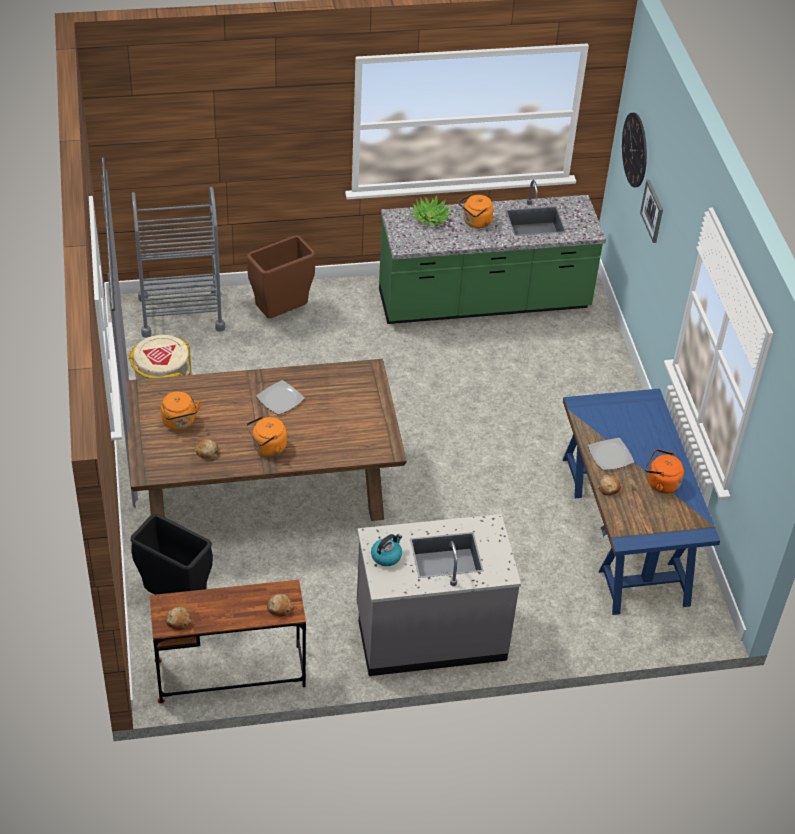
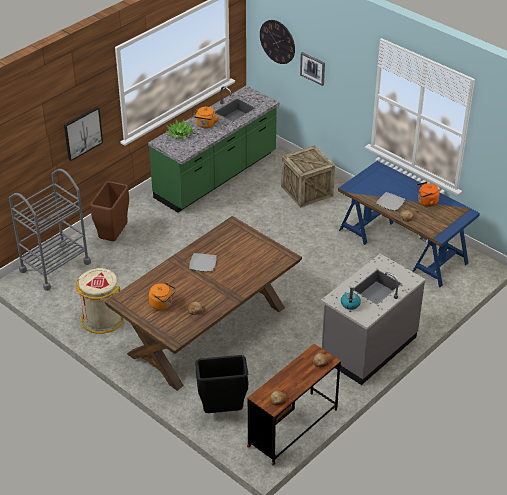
camera: 35 degrees left, 5 degrees down
orange kettle [246,416,287,456] -> none
none -> picture [64,107,103,161]
none -> crate [281,145,335,208]

